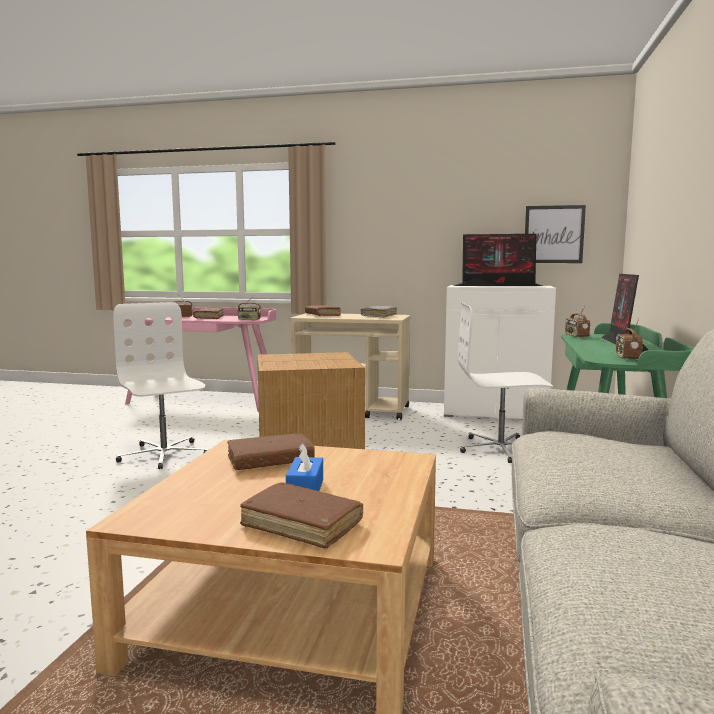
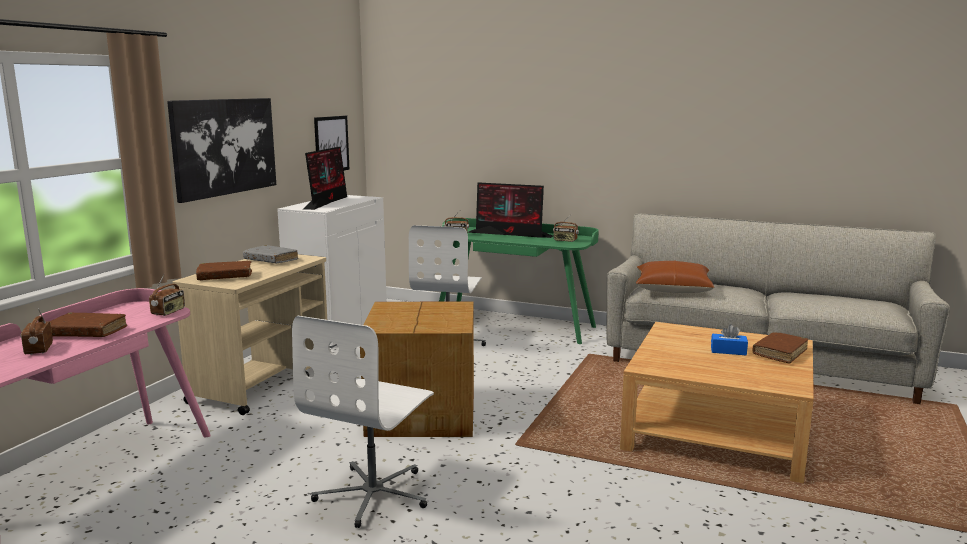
camera: 80 degrees left, 5 degrees up
white office chair [113,302,208,469] -> white office chair turned 45 degrees counterclockwise [292,316,434,528]
brown book [227,433,315,470] -> none
none -> picture [167,98,276,203]
none -> brown pillow [636,261,715,293]

